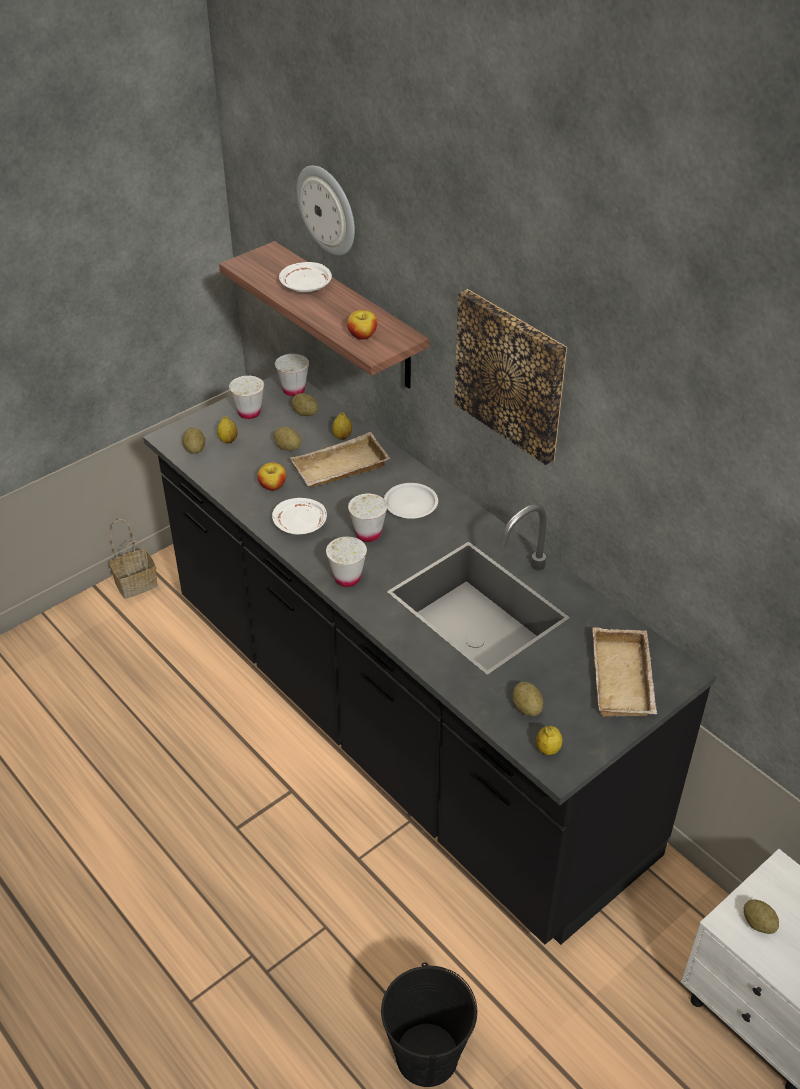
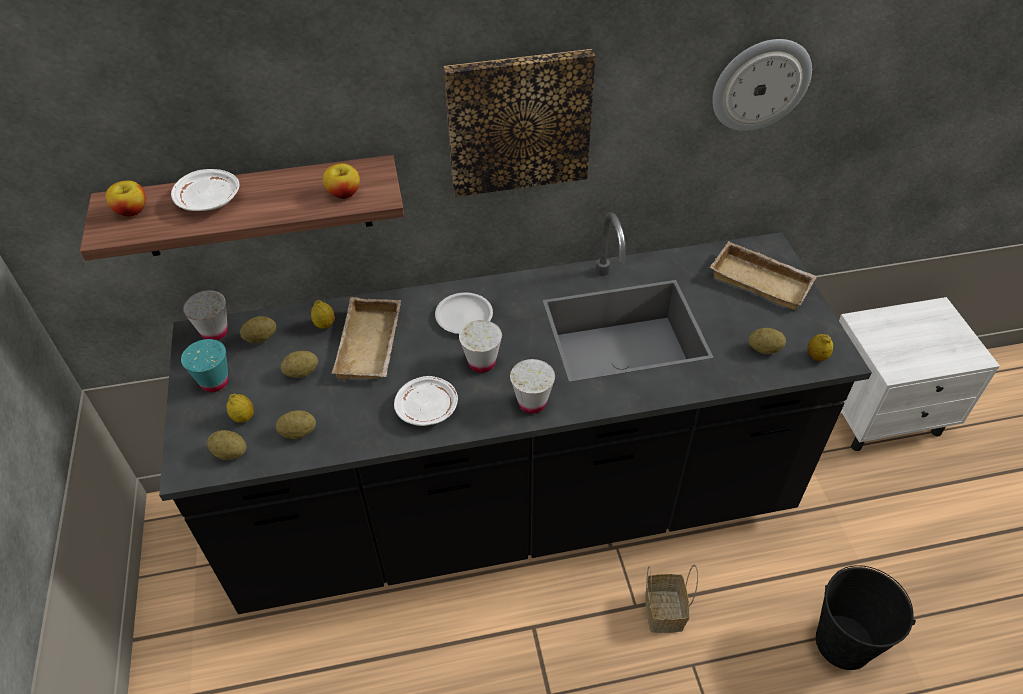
camera: 60 degrees left, 5 degrees up
basket [109,519,158,599] -> basket moved to [645,564,698,633]
white cup [229,376,264,419] -> turquoise cup [181,339,228,392]
apple [257,462,286,491] -> apple moved to [106,180,146,217]
wall clock [296,165,355,255] -> wall clock moved to [712,39,812,131]
potato [744,900,779,934] -> potato moved to [276,410,316,439]

